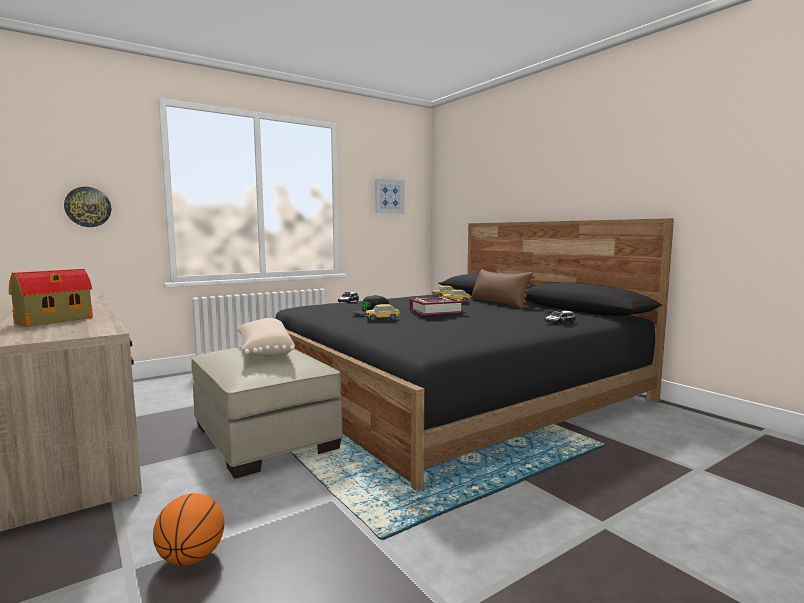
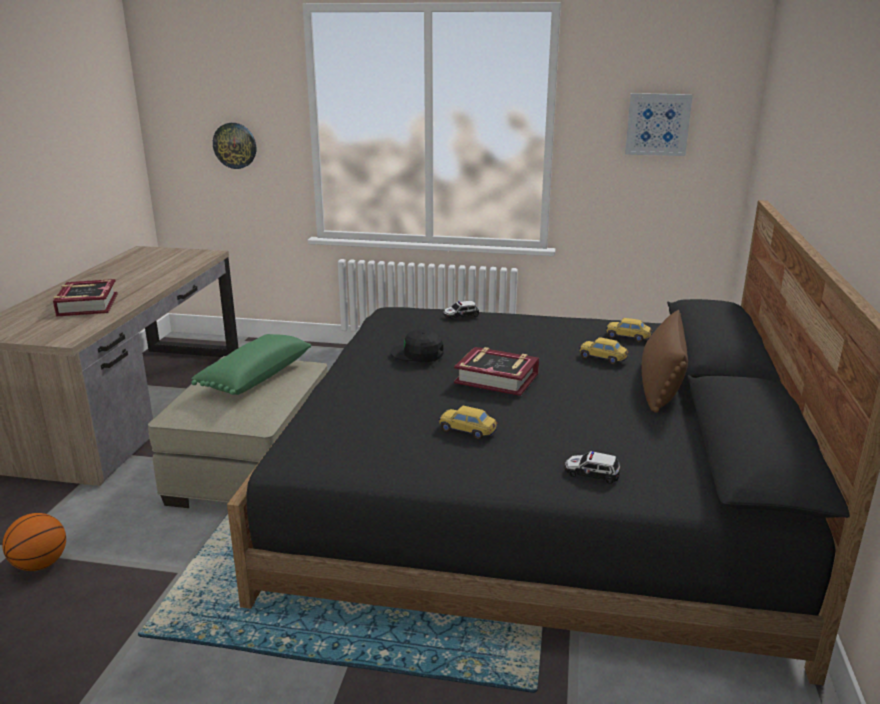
camera: 45 degrees right, 15 degrees up
toy house [9,269,93,327] -> book [53,279,118,317]
beige pillow [237,318,295,357] -> green pillow [191,334,311,395]
toy car [364,304,400,321] -> toy car moved to [438,406,498,439]

